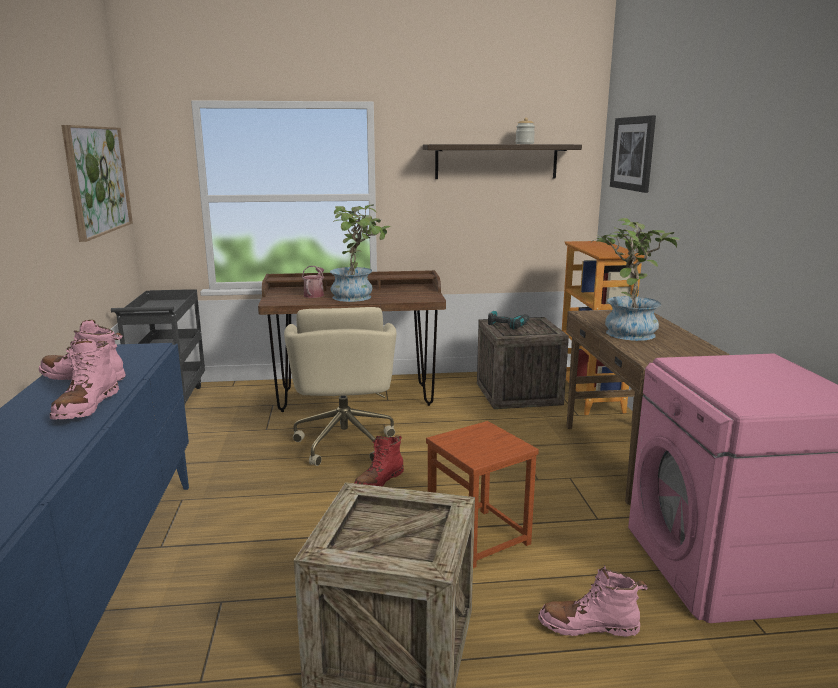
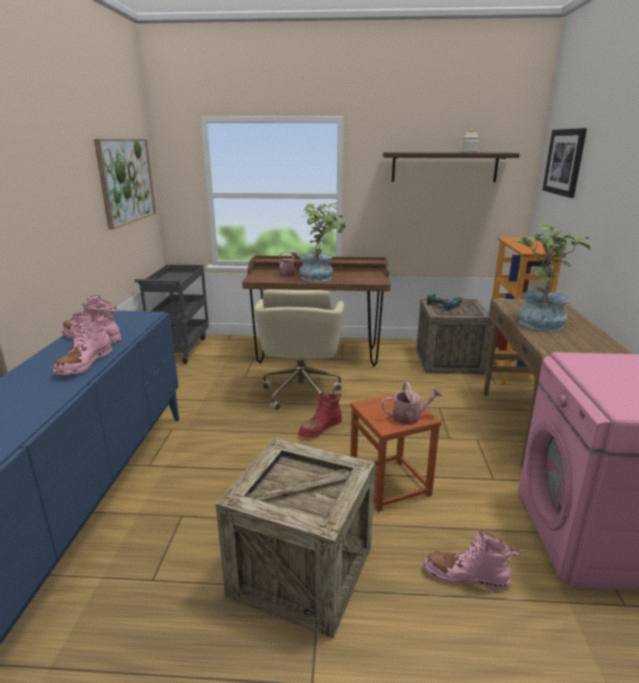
camera: 10 degrees right, 5 degrees up
none -> watering can [381,382,443,425]

